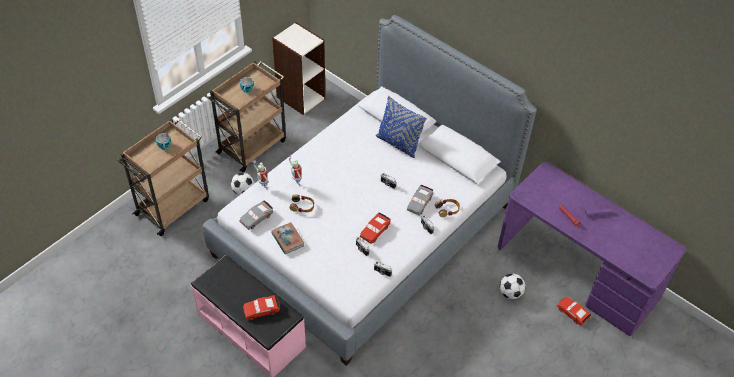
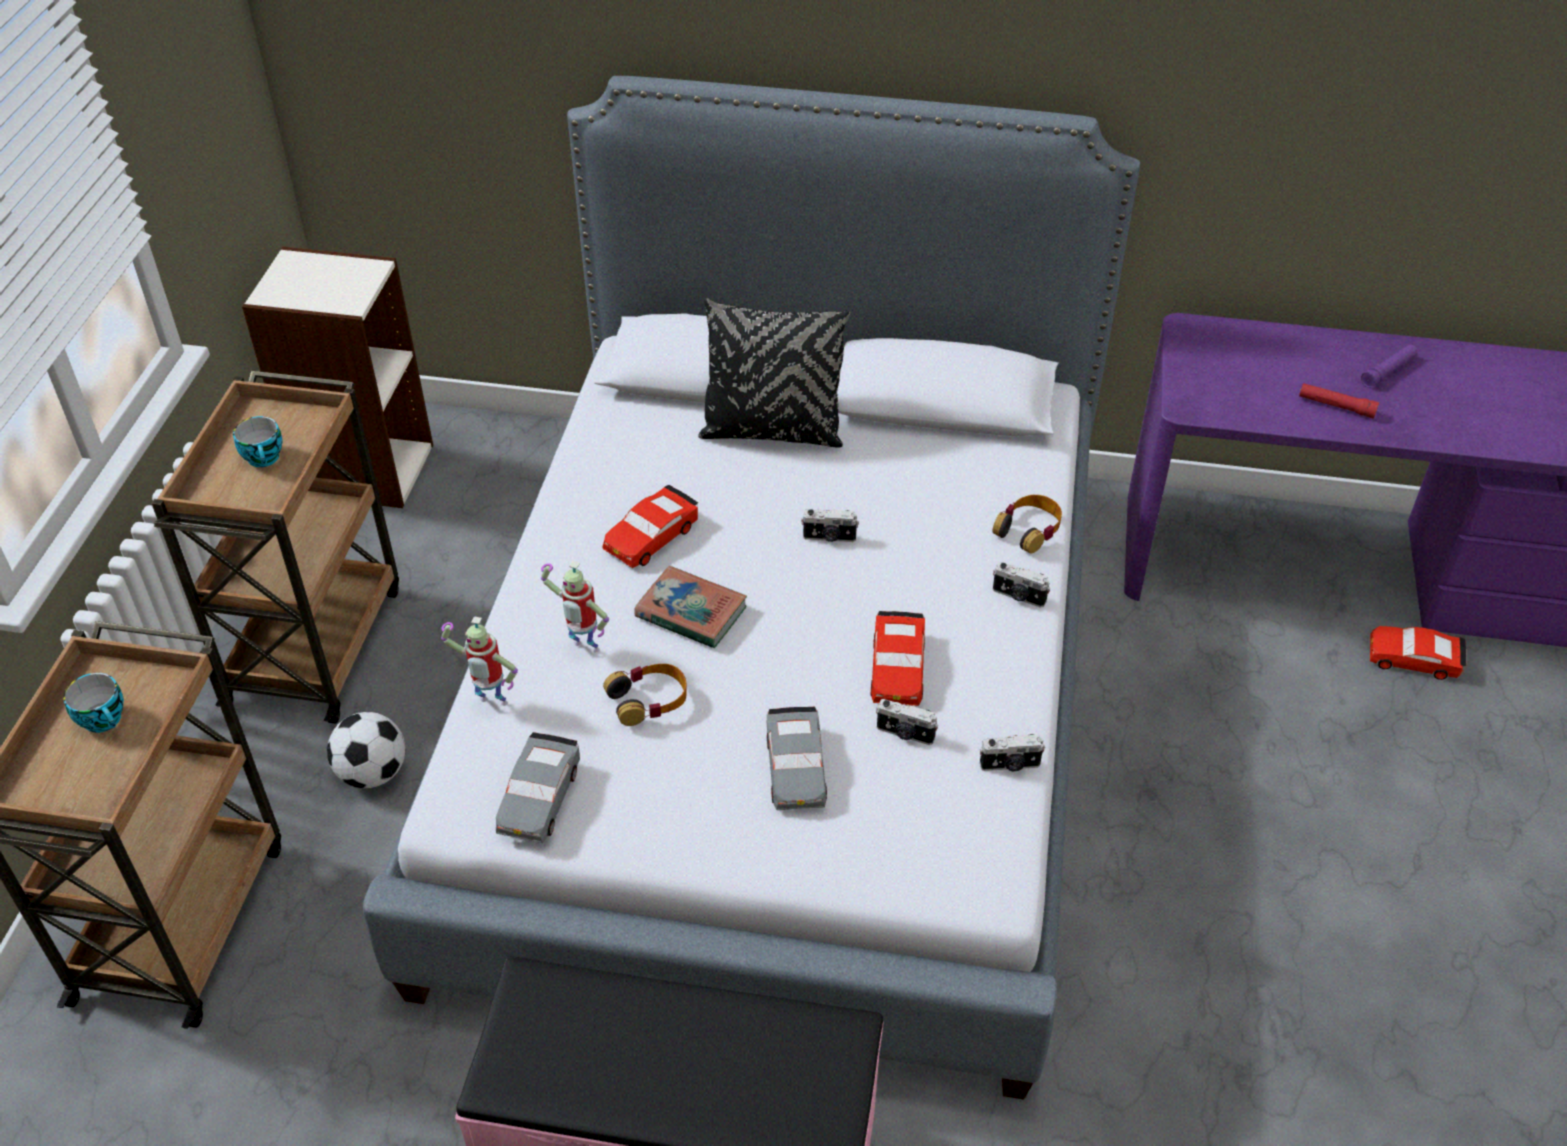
camera: 30 degrees left, 5 degrees down
red toy car [243,295,280,320] -> red toy car moved to [603,485,699,568]
book [271,222,304,254] -> book moved to [634,566,747,648]
blue pillow [376,96,427,158] -> black pillow [698,298,850,448]
grey toy car [407,185,433,216] -> grey toy car moved to [767,707,827,810]
football [500,274,525,299] -> none

